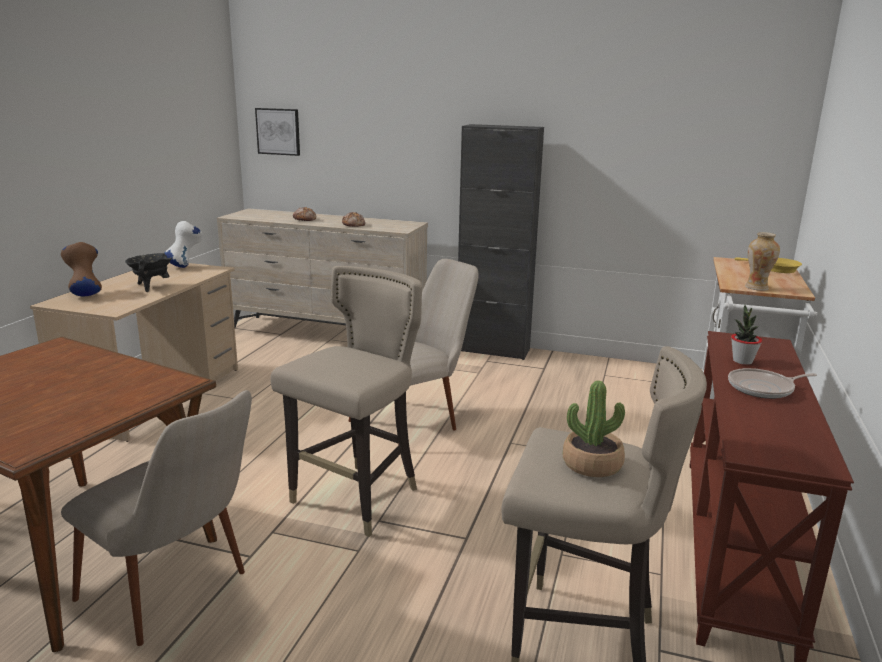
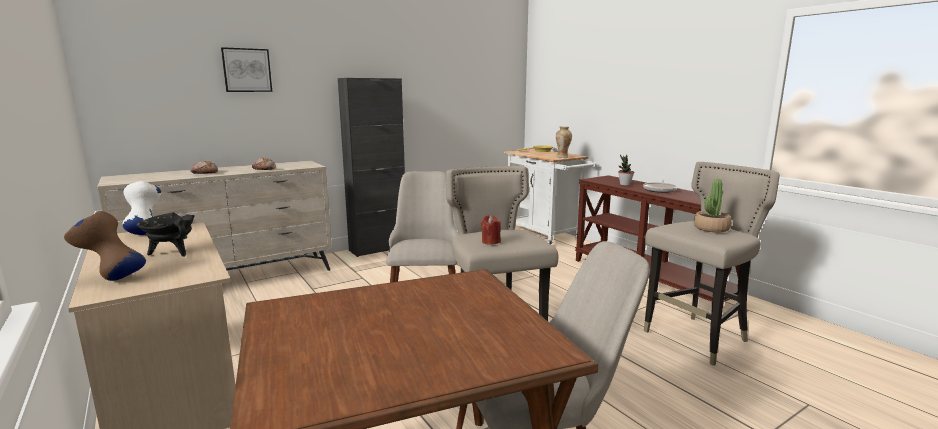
camera: 50 degrees left, 5 degrees down
picture [255,108,300,156] -> picture moved to [221,47,272,92]
none -> red candle [481,215,501,245]

